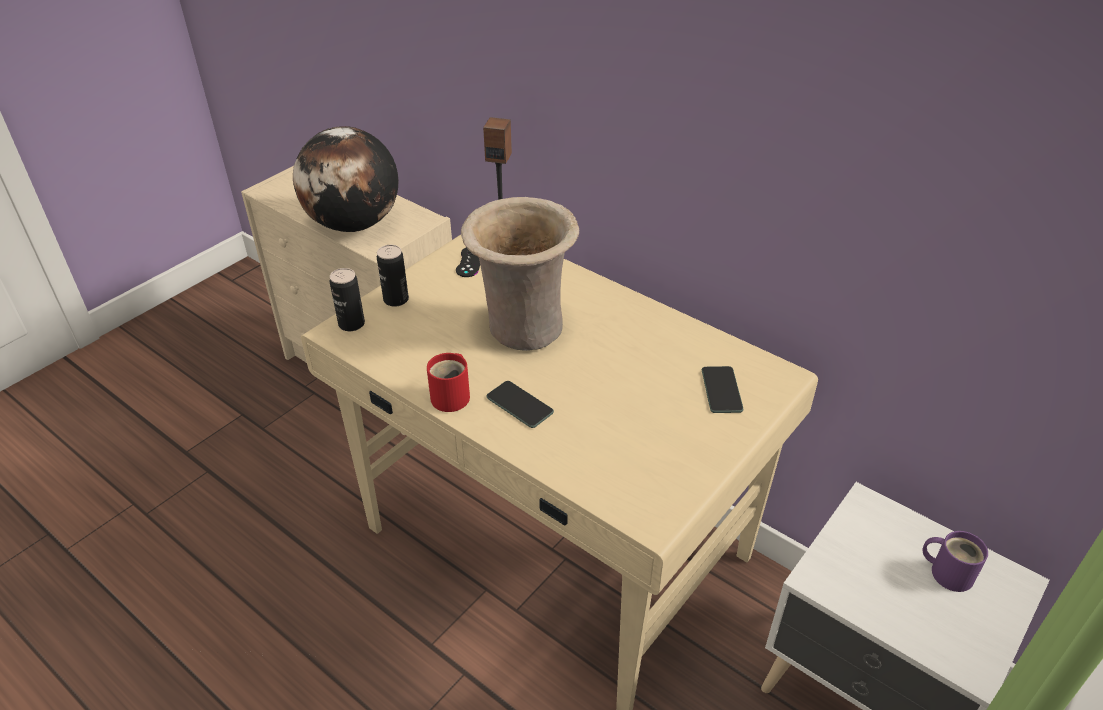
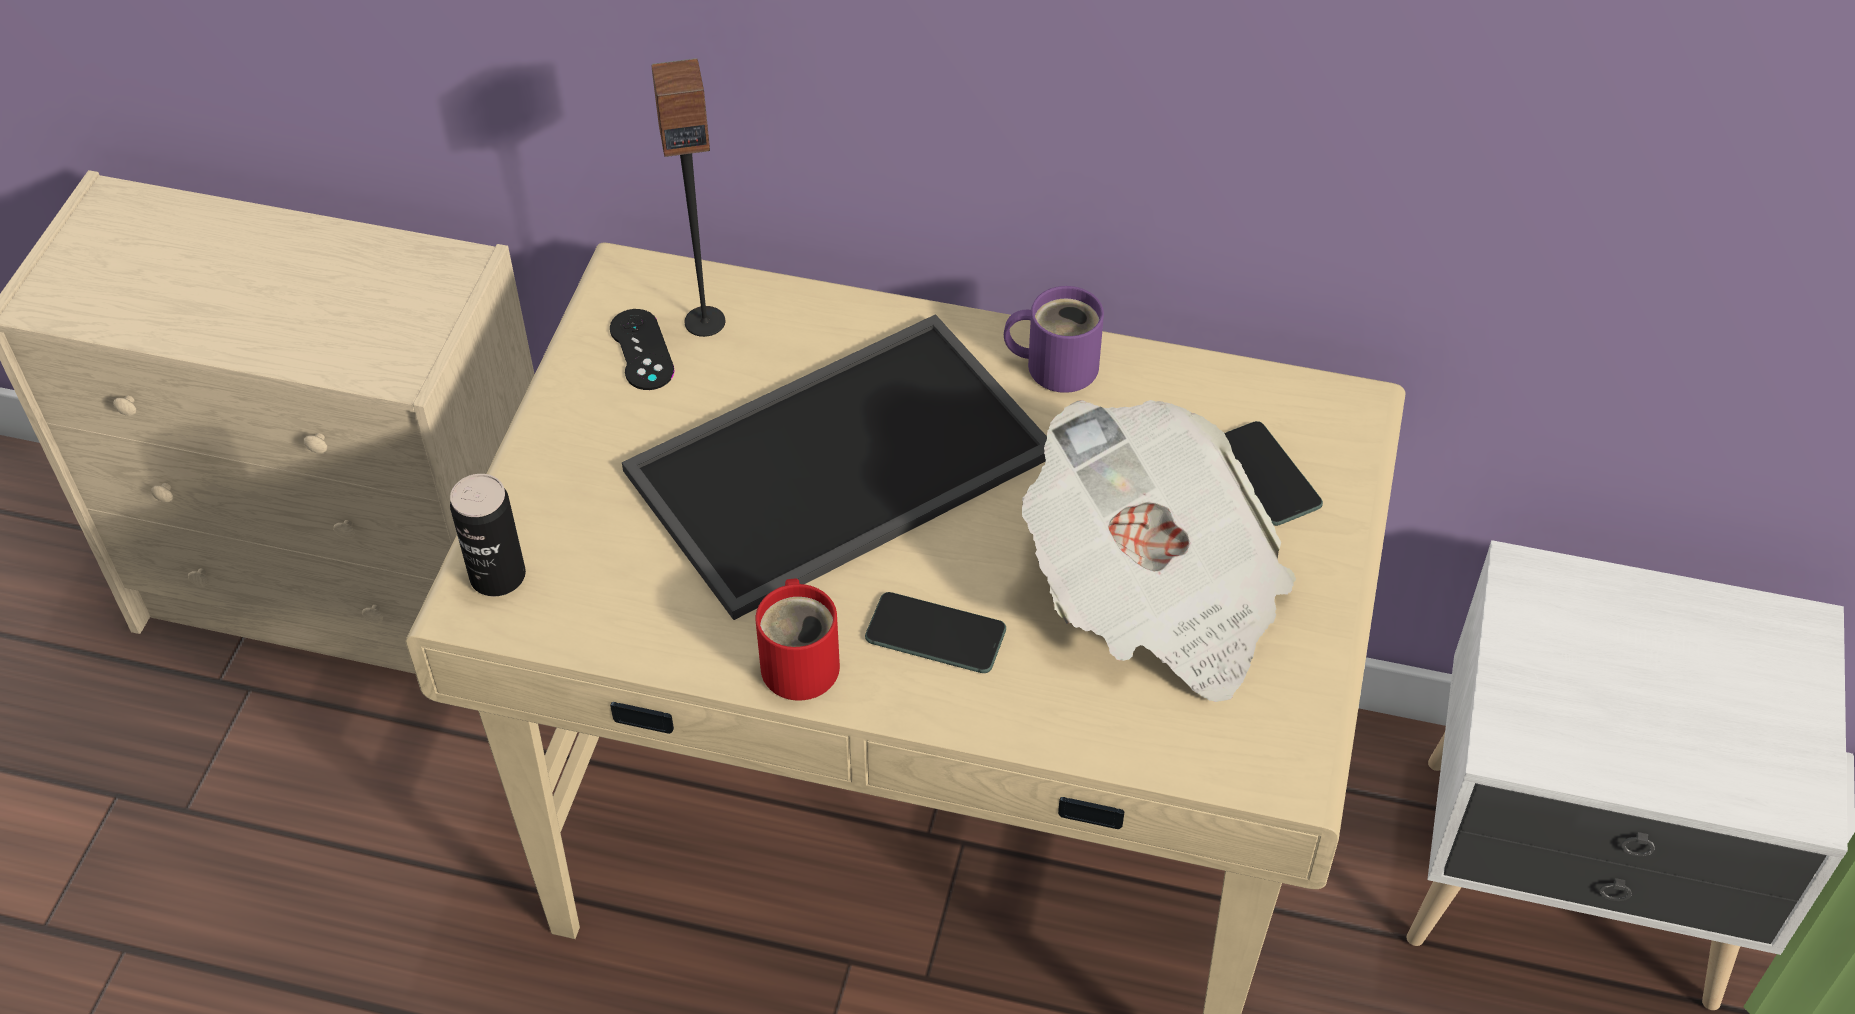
camera: 25 degrees left, 10 degrees up
globe [293,126,399,232] -> none
can [377,245,409,307] -> none
beige vase [461,197,579,351] -> tray [622,314,1047,620]
purple mug [923,531,988,592] -> purple mug moved to [1004,286,1104,393]
none -> newspaper [1022,400,1296,702]

